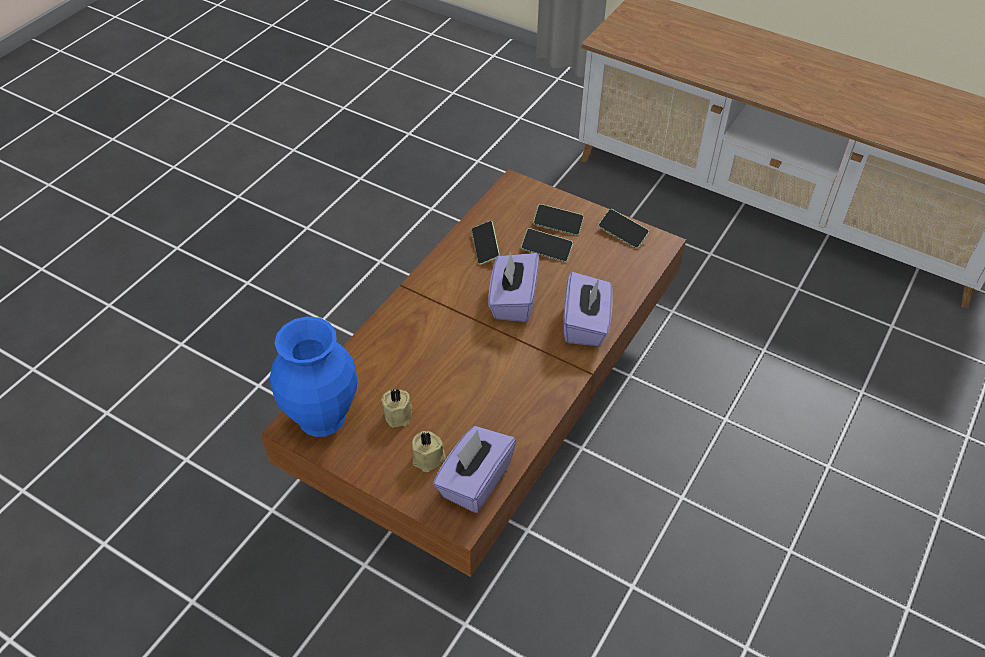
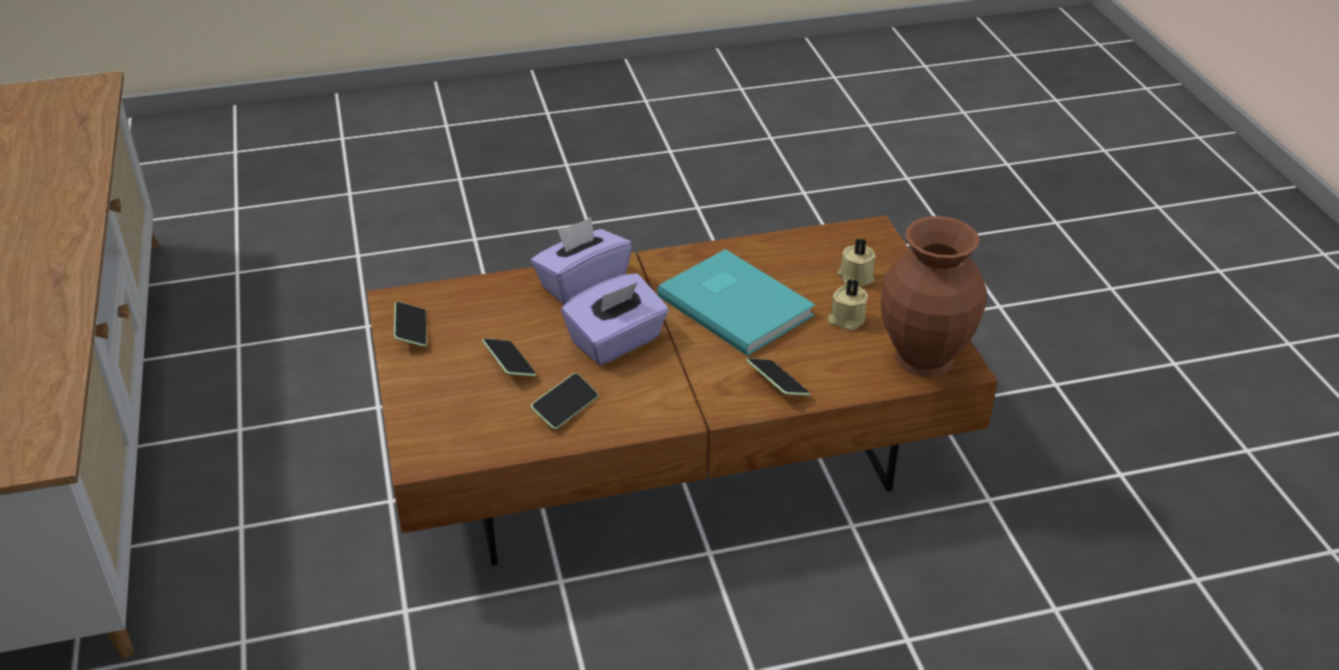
camera: 135 degrees left, 10 degrees down
blue vase [270,316,357,437] -> brown vase [881,216,987,377]
purple tissue box [433,426,516,513] -> none
phone [533,204,584,236] -> phone moved to [746,358,810,395]
none -> turquoise book [657,249,815,356]

